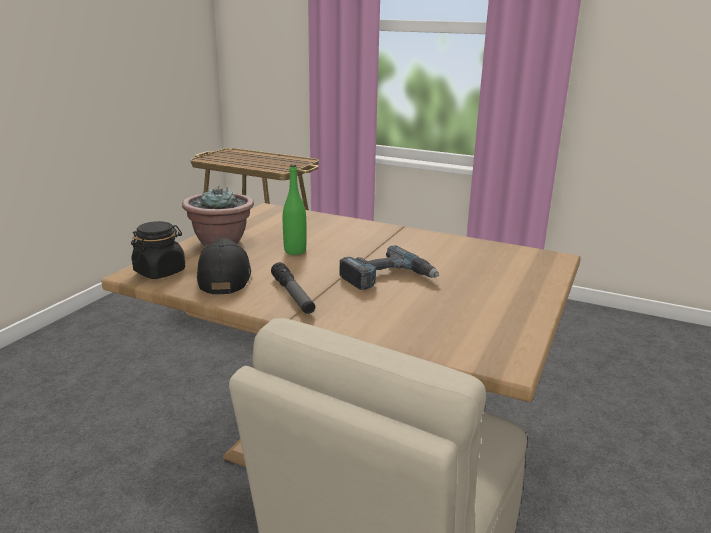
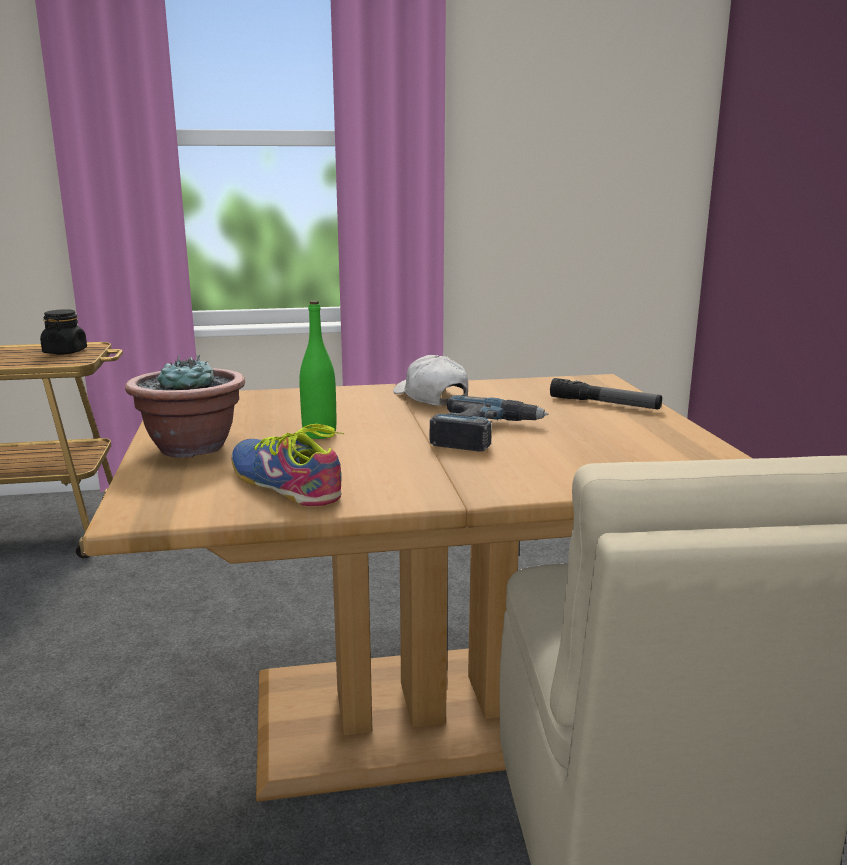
camera: 35 degrees left, 5 degrees down
black jar [131,221,185,279] -> black jar moved to [40,309,87,355]
black cap [197,238,251,294] -> shoe [231,424,344,506]
flashlight [271,262,315,314] -> flashlight moved to [550,378,662,410]
none -> white cap [393,355,468,406]

